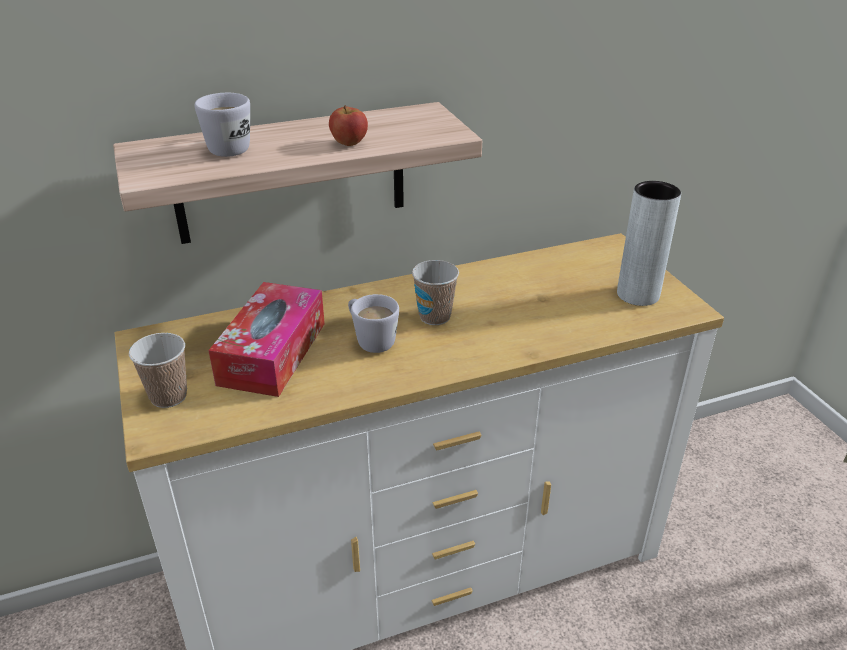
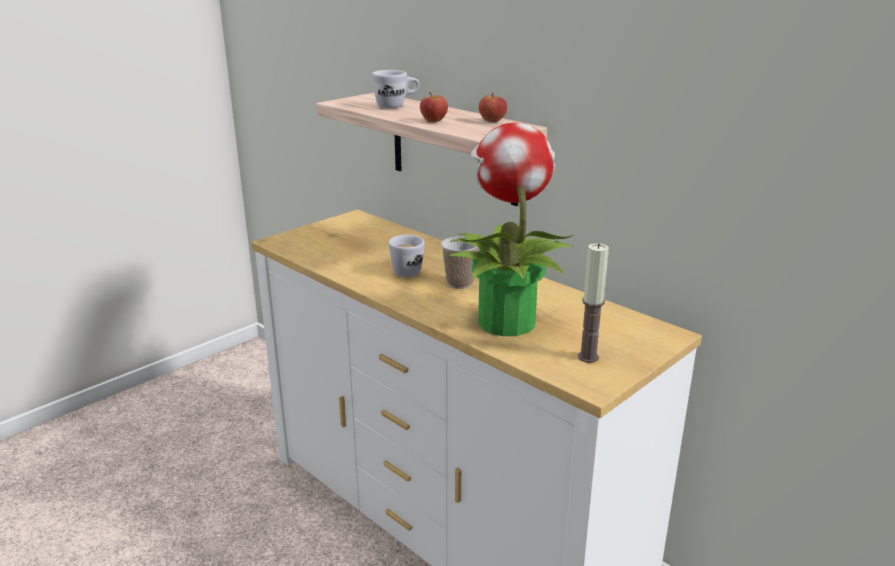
camera: 65 degrees right, 10 degrees down
cup [129,333,187,408] -> none
tissue box [209,282,325,397] -> none
grey vase [617,181,681,306] -> candle [578,243,609,363]
none -> potted plant [448,123,574,336]
none -> apple [479,92,507,122]

